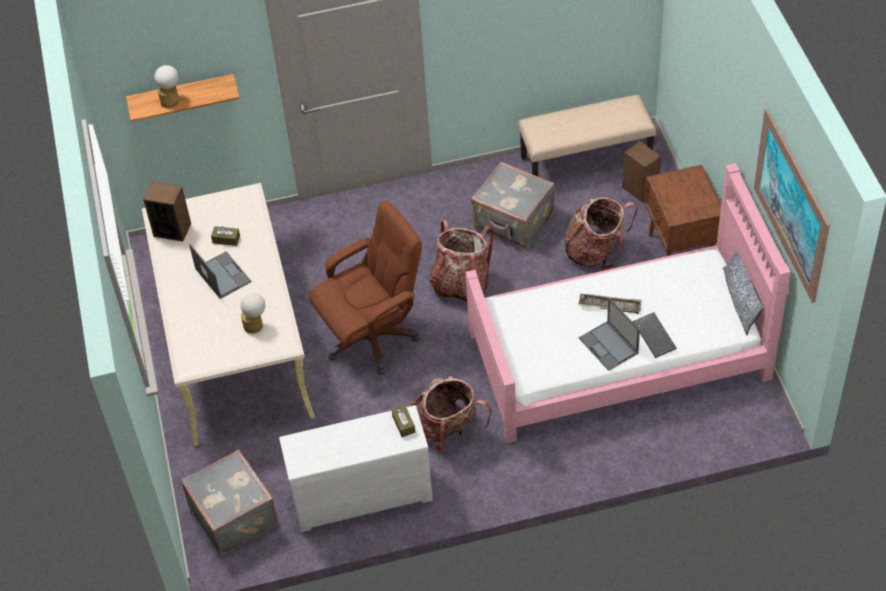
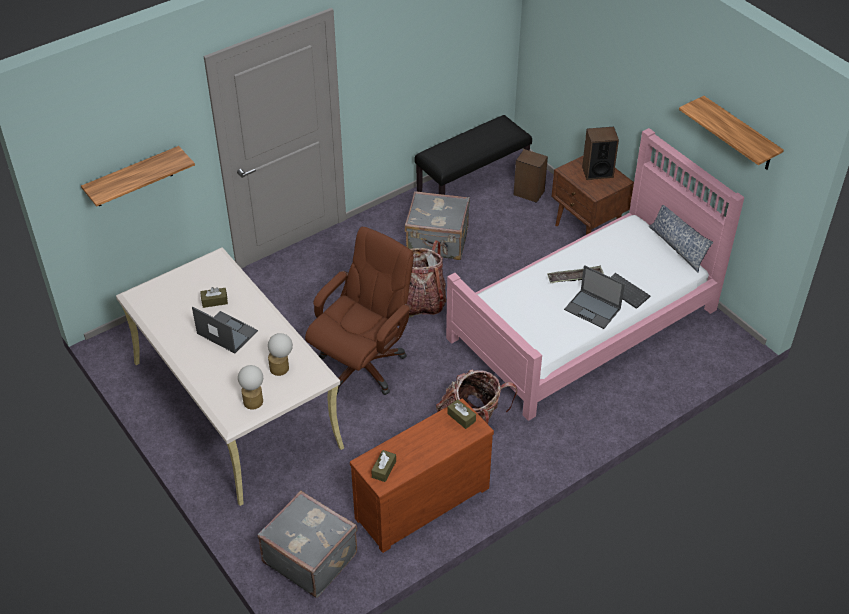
camera: 25 degrees left, 5 degrees down
speaker [143,182,191,242] -> speaker moved to [582,127,619,180]
table lamp [155,65,179,108] -> table lamp moved to [238,365,263,409]
white dresser [279,405,433,532] -> brown dresser [350,398,494,553]
beige bench [518,95,656,177] -> black bench [414,115,532,195]
backpack [564,197,638,269] -> none
picture [754,108,830,303] -> shelf [679,96,784,170]
none -> brown tissue box [371,450,396,482]

